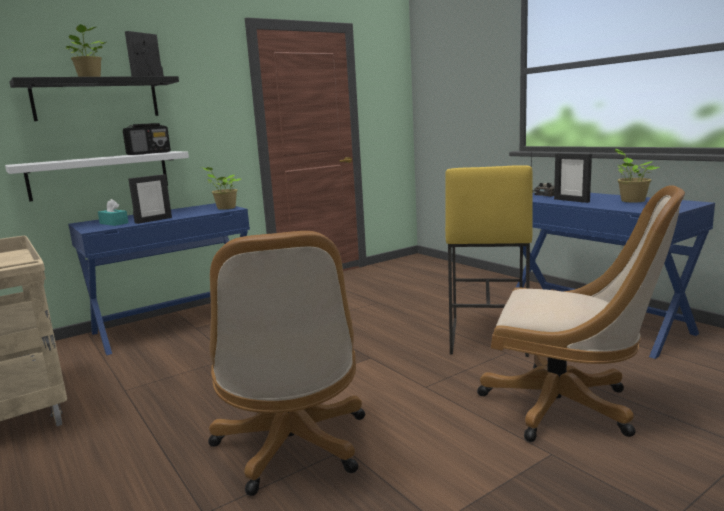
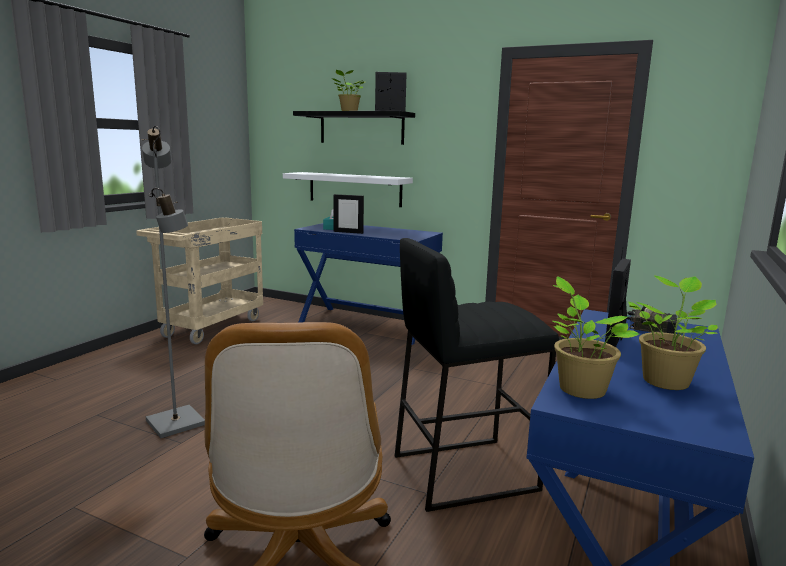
camera: 60 degrees right, 0 degrees up
radio [123,123,171,155] -> none
potted plant [201,167,242,210] -> potted plant moved to [553,276,640,399]
office chair [208,231,365,496] -> grey floor lamp [141,126,205,438]
yellow stool [445,165,533,357] -> black stool [395,238,559,512]

